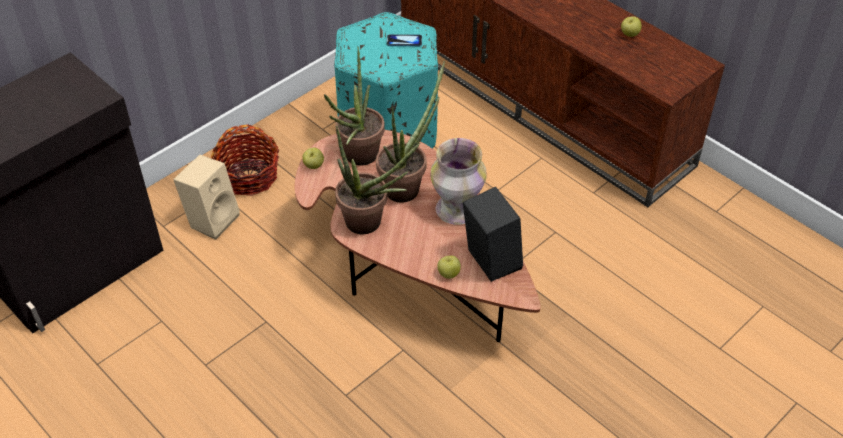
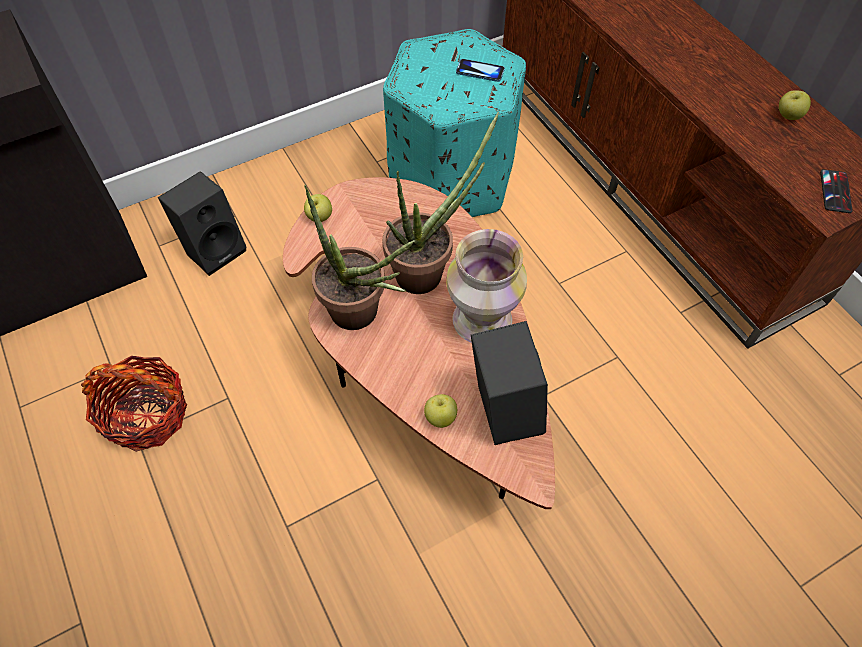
camera: 15 degrees right, 10 degrees up
beige speaker [173,155,240,240] -> black speaker [158,171,247,276]
basket [211,124,279,196] -> basket moved to [81,356,187,452]
potted plant [324,46,385,165] -> none
none -> phone [820,169,852,213]

